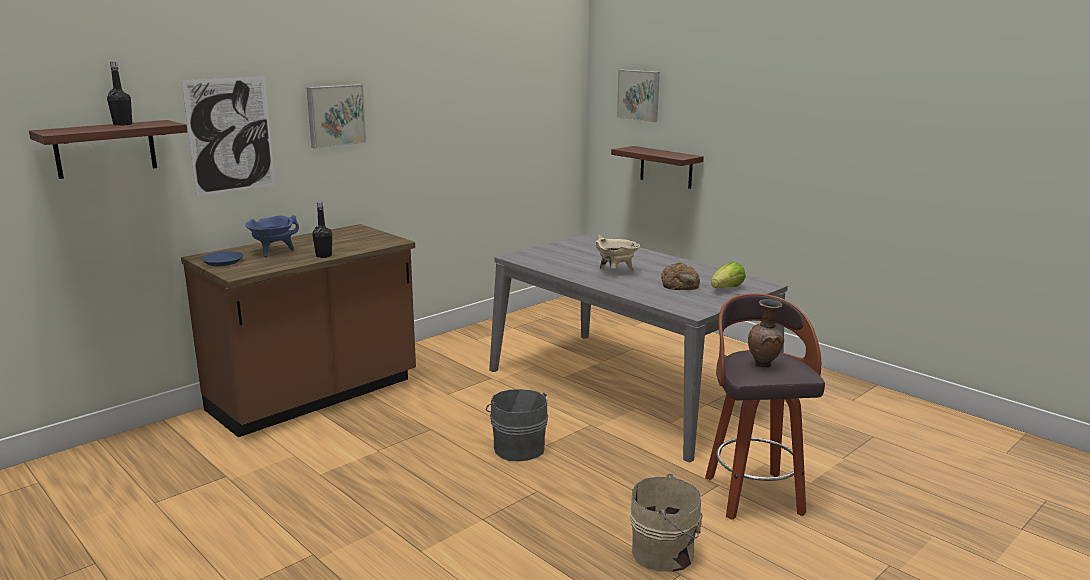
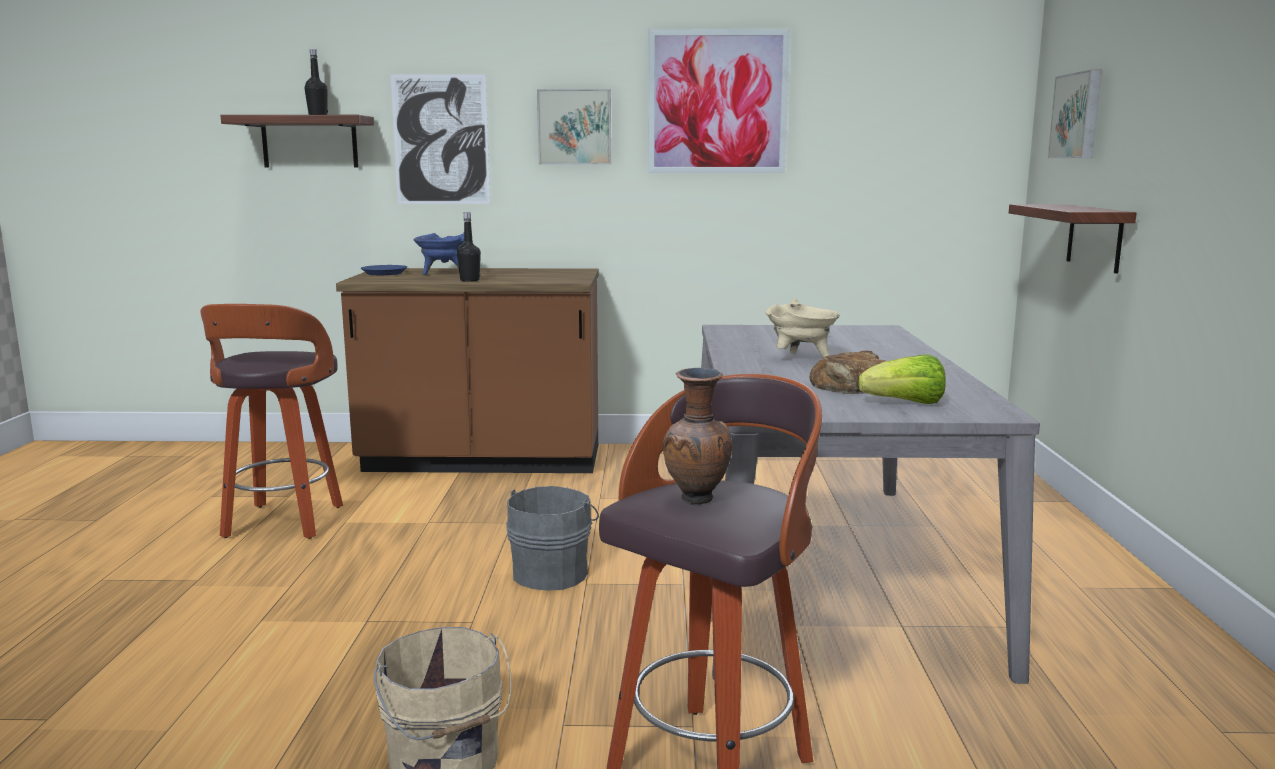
camera: 45 degrees right, 5 degrees down
none -> stool [200,304,343,539]
none -> picture [648,29,790,173]

